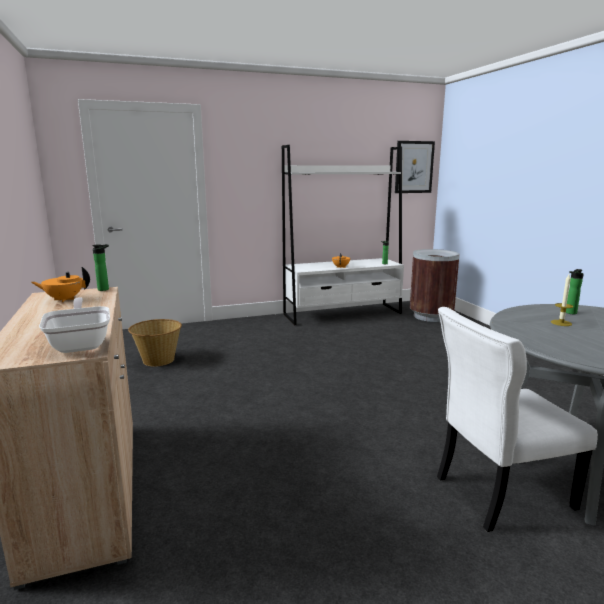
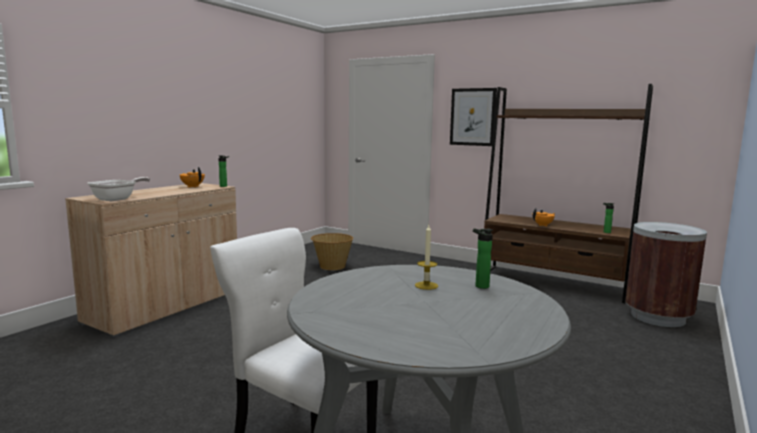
camera: 50 degrees right, 5 degrees down
white bookcase [282,145,404,325] -> brown bookcase [484,84,653,303]
picture [395,141,435,193] -> picture moved to [450,88,497,146]

